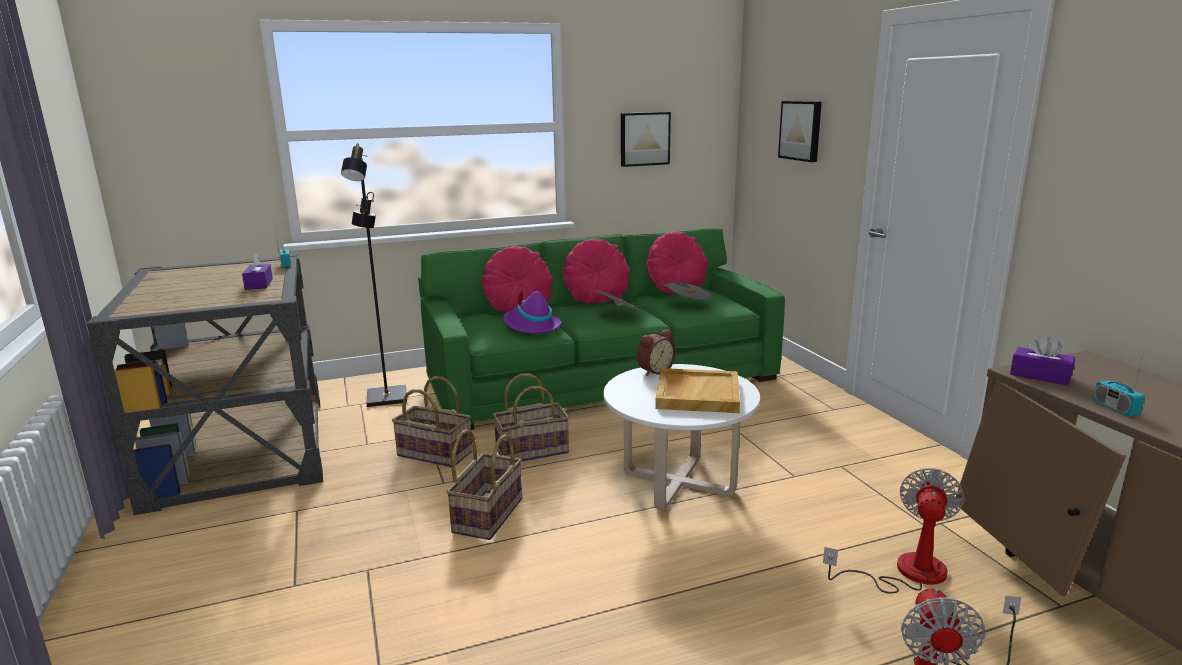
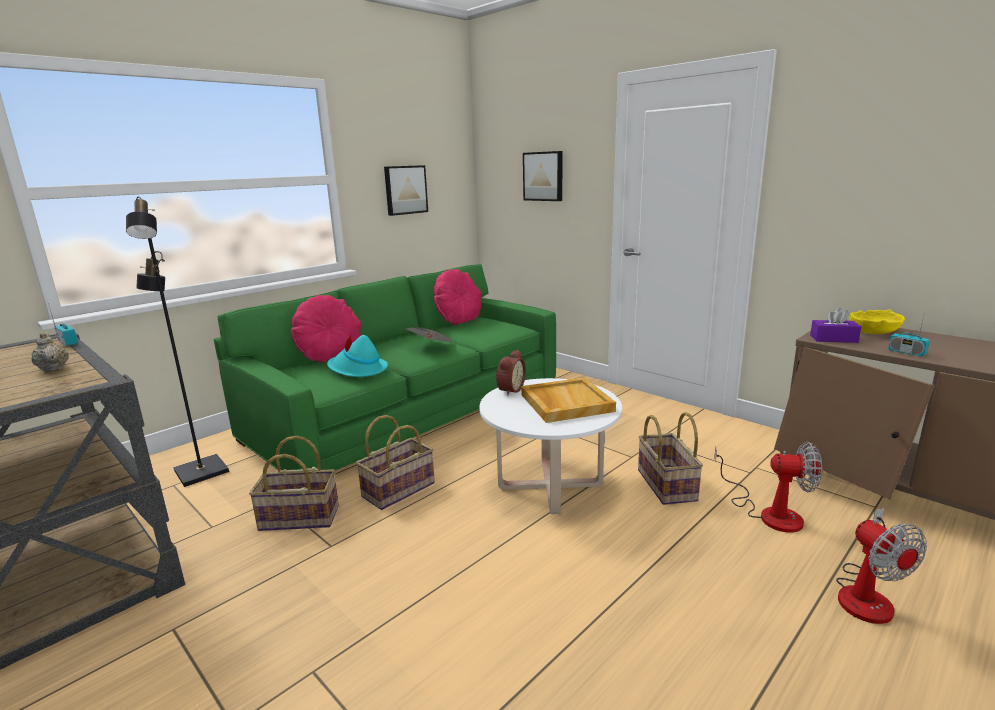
camera: 25 degrees left, 0 degrees up
purple tissue box [242,252,273,290] -> beige teapot [32,332,69,372]
basket [446,429,522,540] -> basket moved to [638,412,703,505]
purple hat [503,289,561,334] -> turquoise hat [327,334,388,377]
pink pillow [562,239,630,304] -> none
newspaper [663,282,712,300] -> none
fan [823,468,965,594] -> fan turned 105 degrees clockwise [714,442,822,533]
none -> yellow bowl [849,309,905,334]

